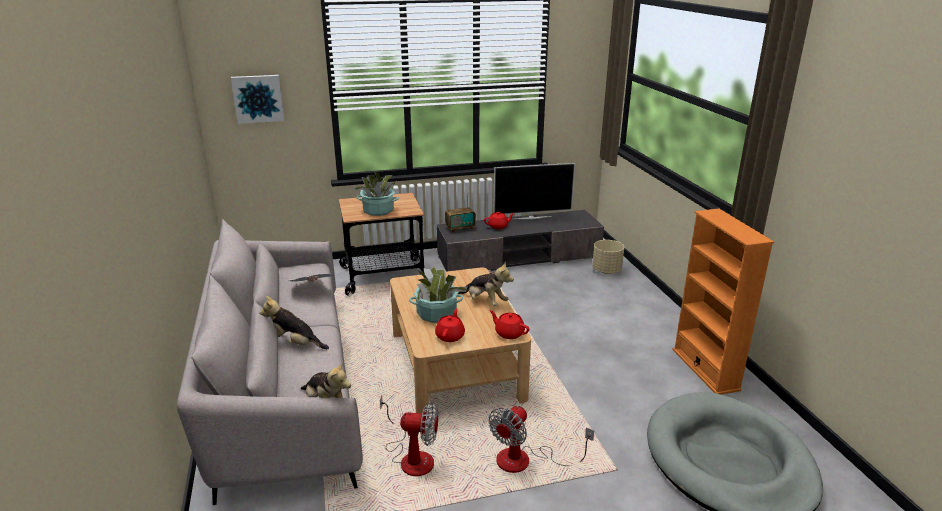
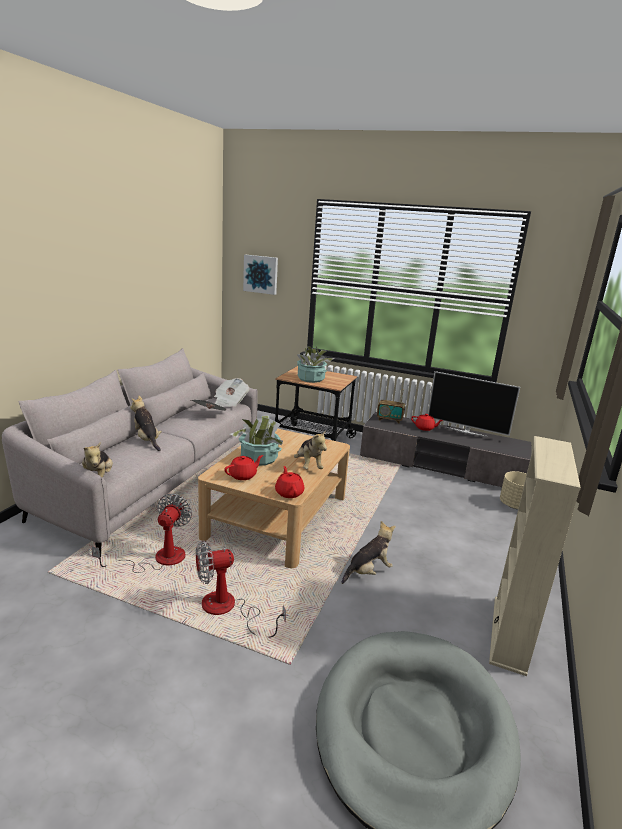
camera: 35 degrees right, 5 degrees down
fan [380,395,438,476] -> fan turned 120 degrees counterclockwise [91,494,192,573]
orange bookcase [672,209,774,395] -> beige bookcase [489,436,581,676]
none -> newspaper [214,378,249,407]
none -> plush toy [342,521,396,584]

